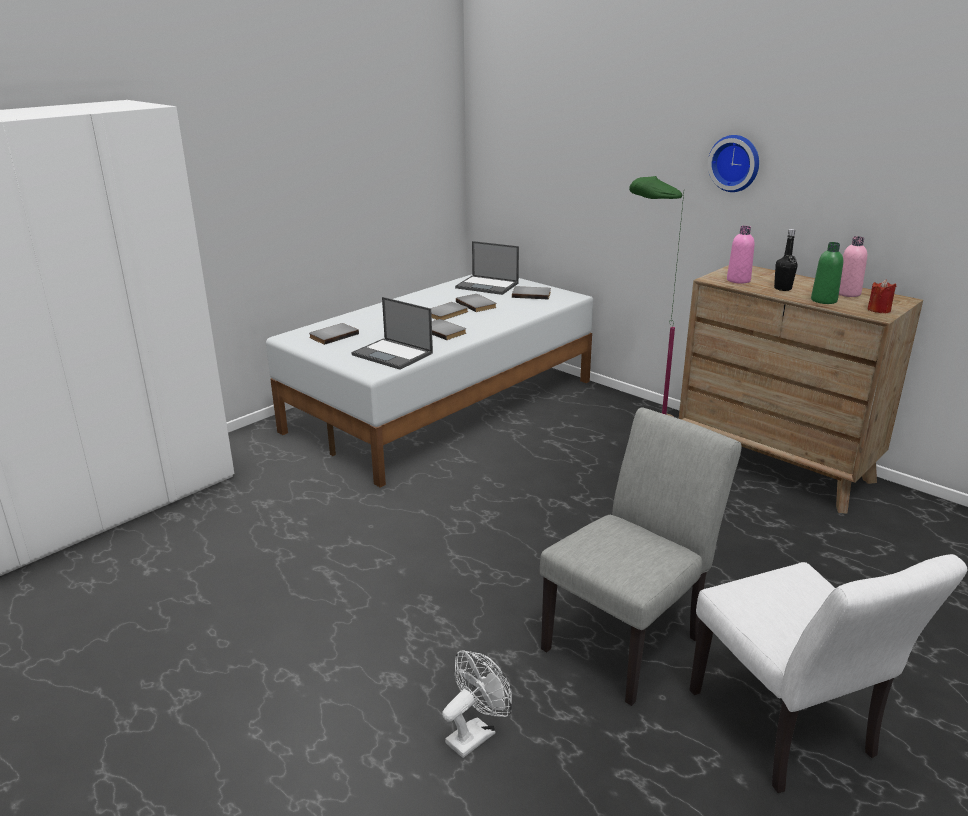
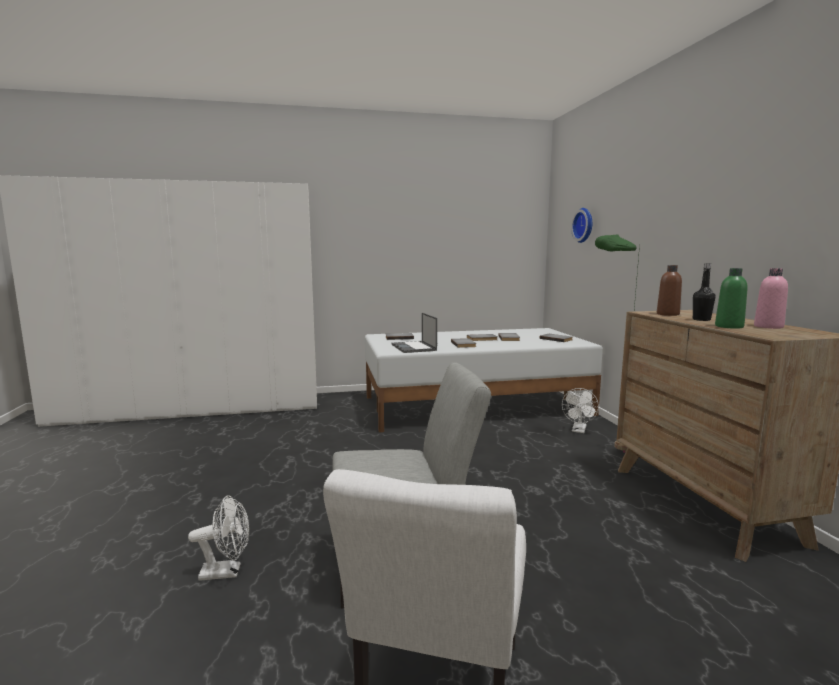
camera: 35 degrees right, 15 degrees down
laptop [455,241,519,295] -> none
wall clock [708,135,759,192] -> wall clock moved to [571,208,592,243]
pink bottle [727,226,755,284] -> brown bottle [657,265,682,316]
red candle [868,279,896,313] -> none
none -> white fan [562,388,599,433]

